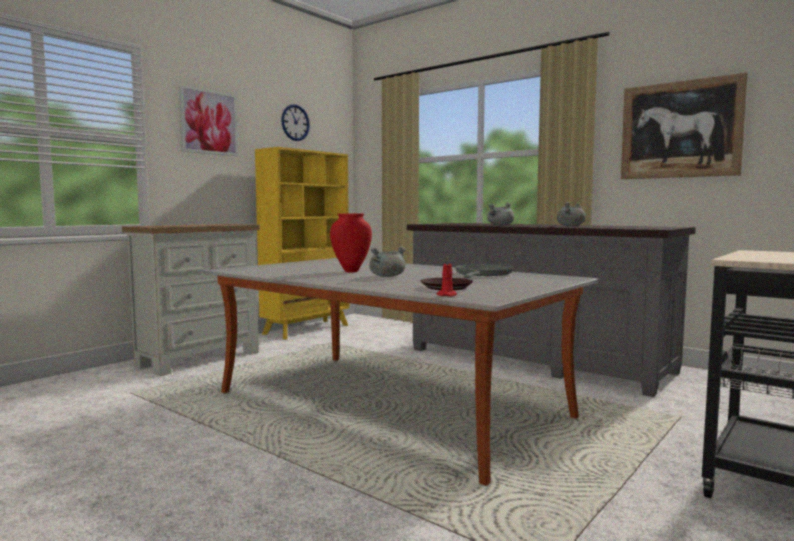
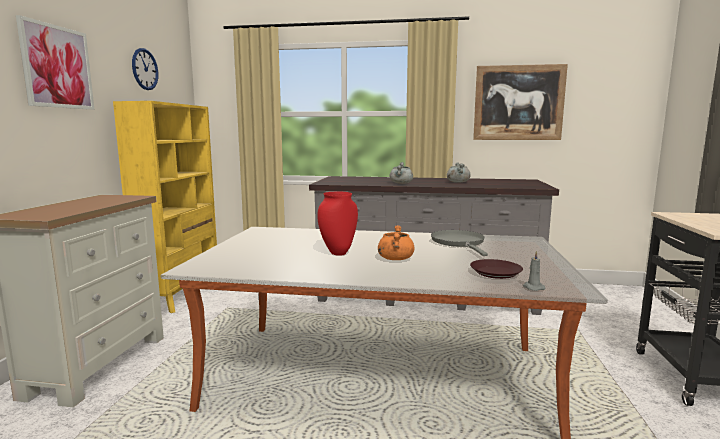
camera: 30 degrees left, 5 degrees up
grey cooking pot [369,246,406,277] -> orange cooking pot [378,225,415,260]
red candle [437,256,457,297] -> grey candle [523,251,545,291]

